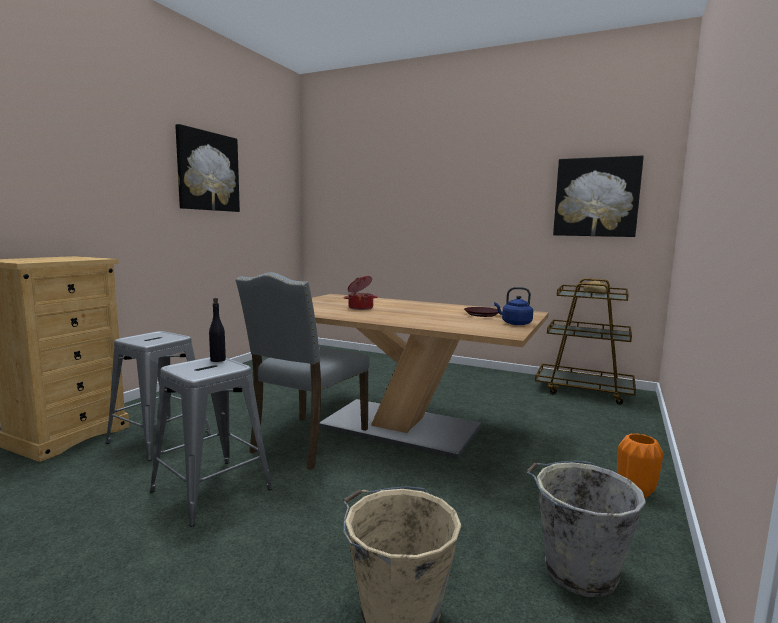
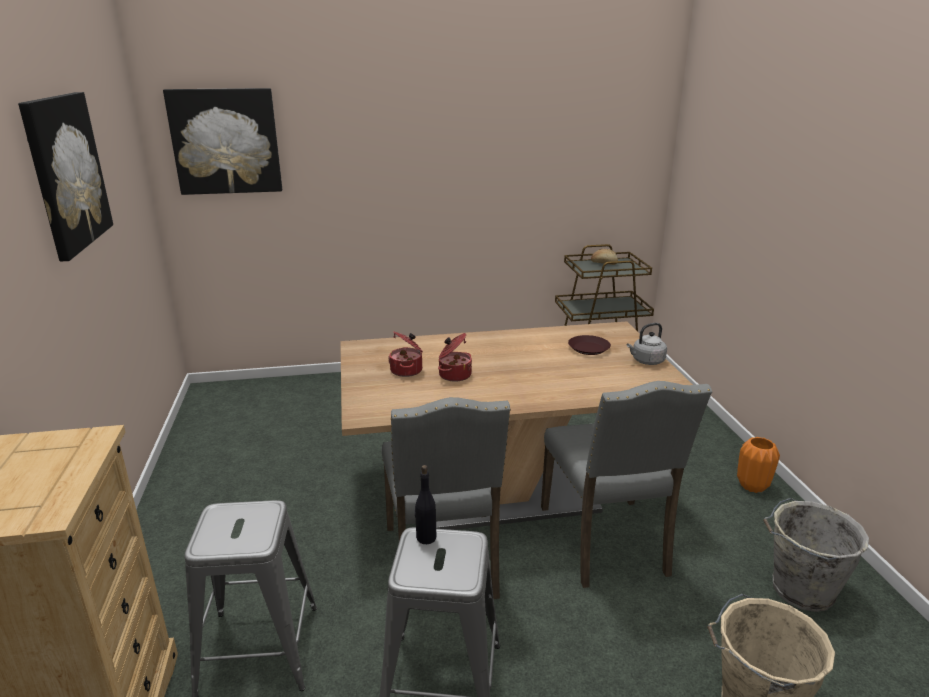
camera: 35 degrees left, 15 degrees up
blue kettle [494,287,533,325] -> grey kettle [627,323,667,365]
picture [553,155,644,237] -> picture moved to [163,88,282,195]
none -> cooking pot [388,331,423,377]
none -> grey chair [541,381,712,588]

